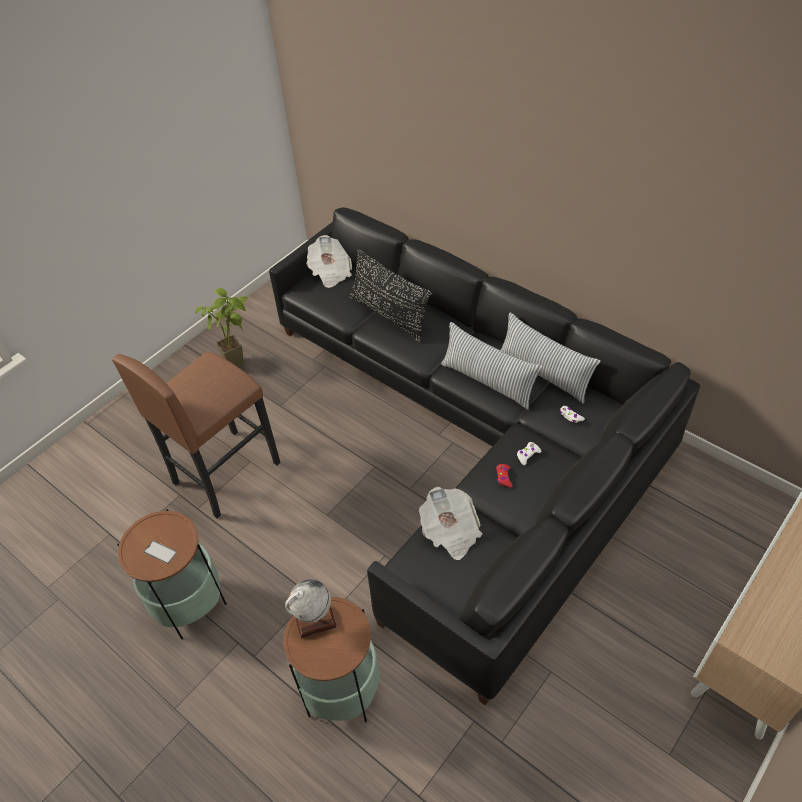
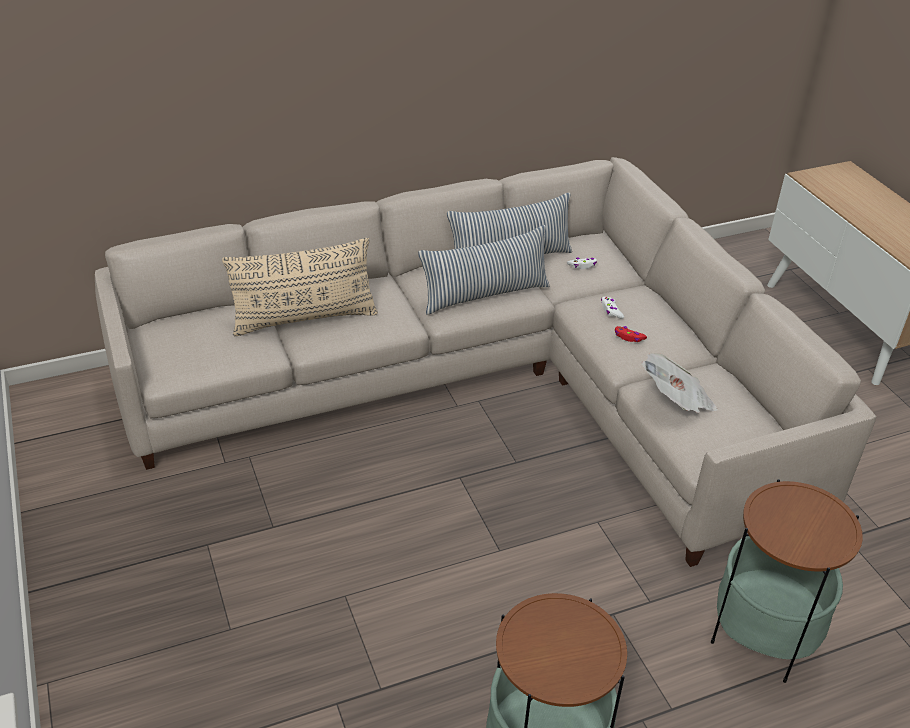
camera: 65 degrees left, 10 degrees down
brown stool [112,352,281,519] -> none
phone [144,540,177,564] -> none
potted plant [196,288,248,367] -> none
black sofa [269,207,700,706] -> beige sofa [95,157,876,567]
globe [285,580,337,639] -> none
newspaper [307,235,352,288] -> none
black pillow [349,249,432,342] -> beige pillow [222,238,378,336]

